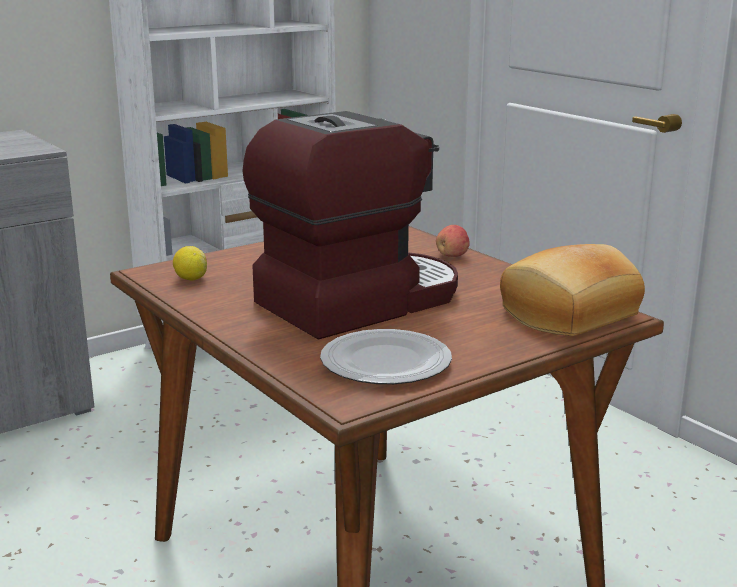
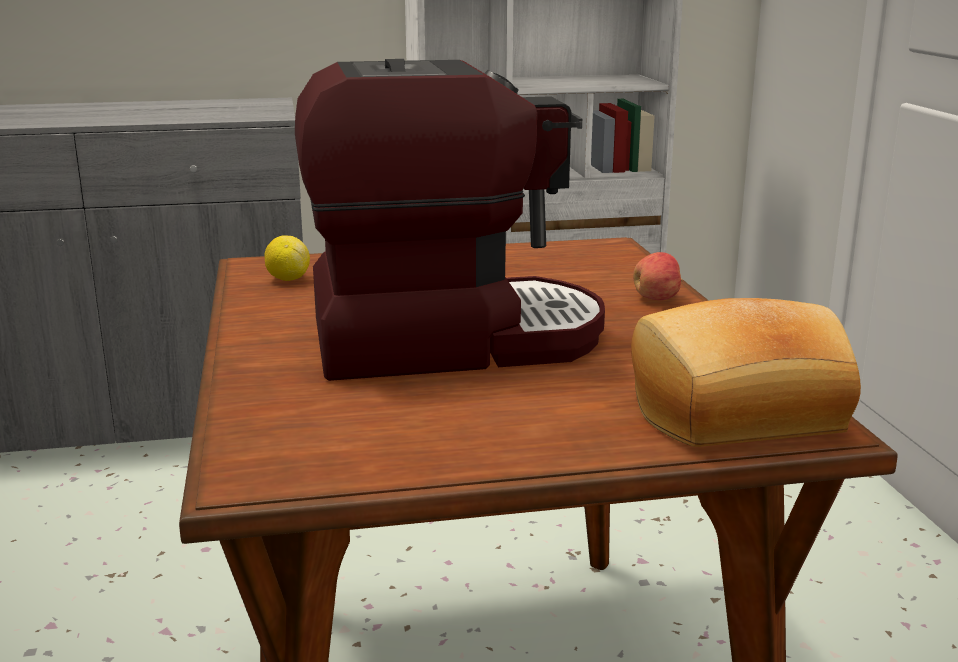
camera: 25 degrees right, 0 degrees up
plate [320,329,452,384] -> none

